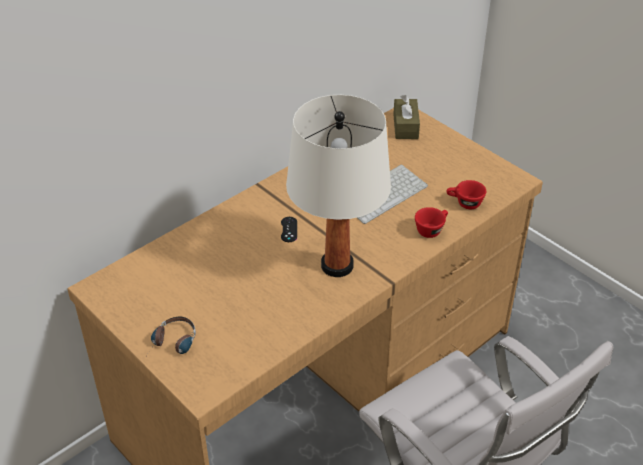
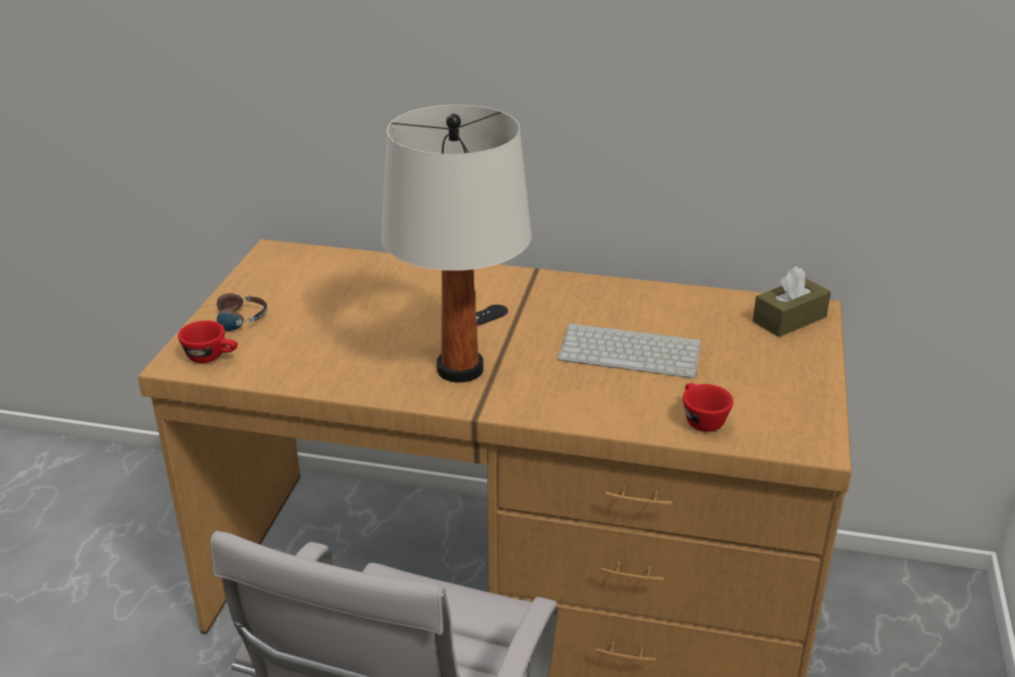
camera: 55 degrees right, 10 degrees down
red cup [415,207,448,238] -> red cup moved to [178,320,238,363]

